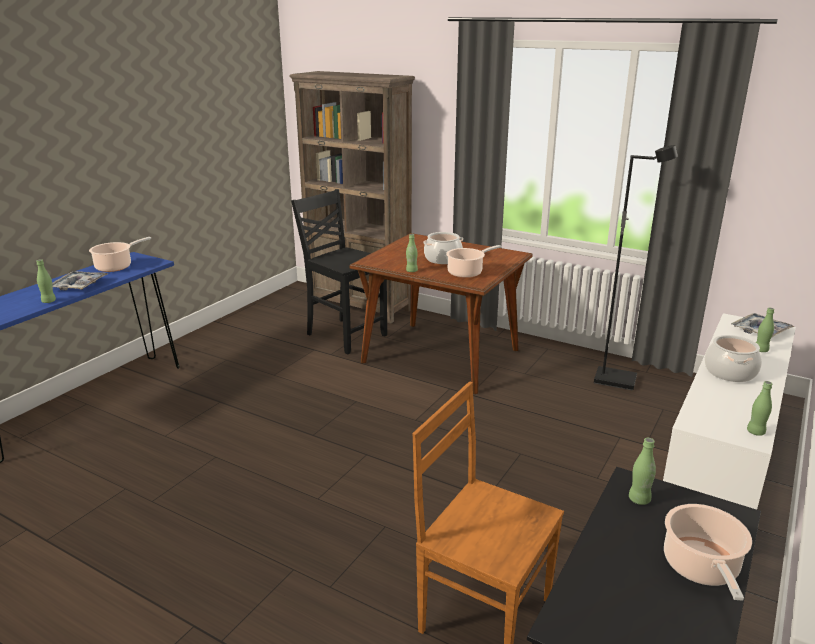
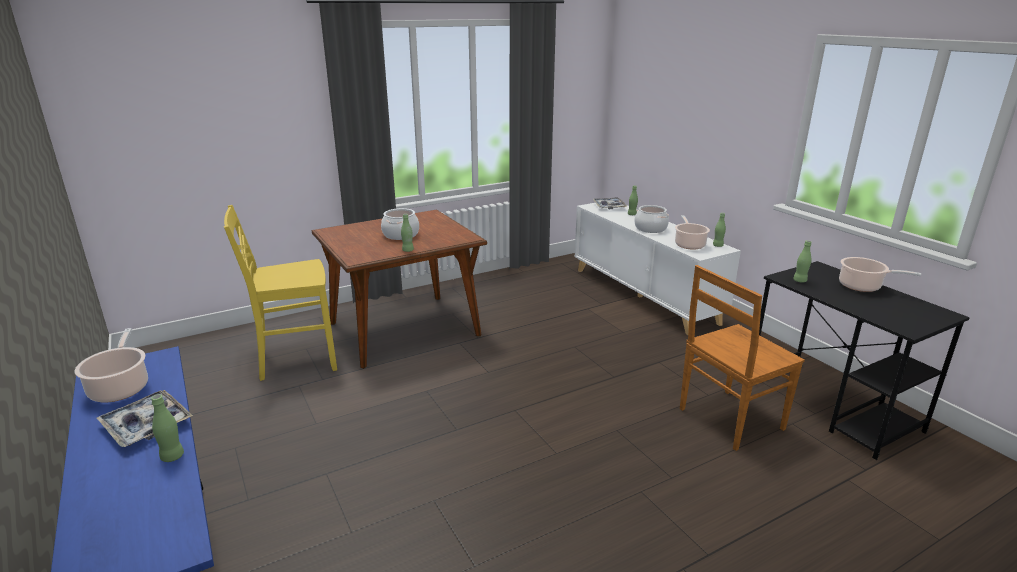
camera: 60 degrees left, 0 degrees up
brown bookcase [289,71,415,324] -> none
black chair [291,189,387,354] -> yellow chair [224,205,337,381]
cooking pot [446,245,501,278] -> cooking pot moved to [675,215,710,250]
black floor lamp [594,145,678,390] -> none

